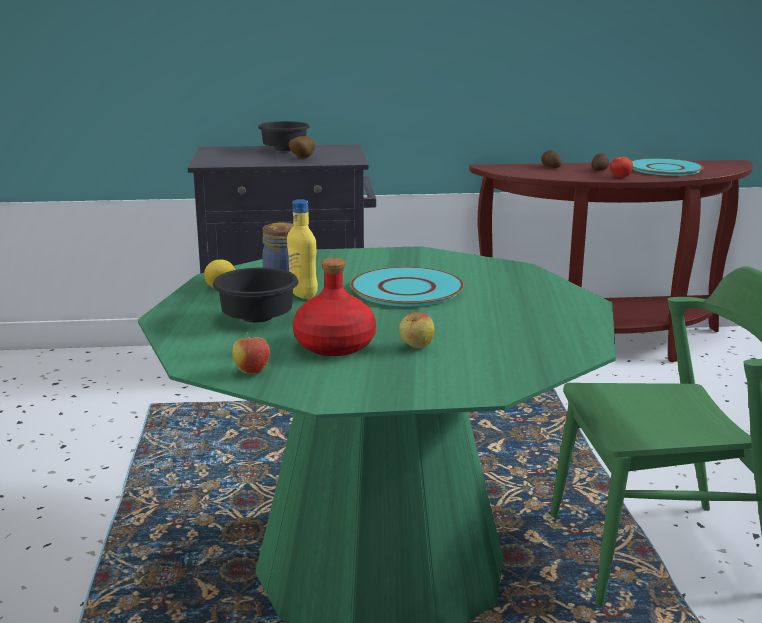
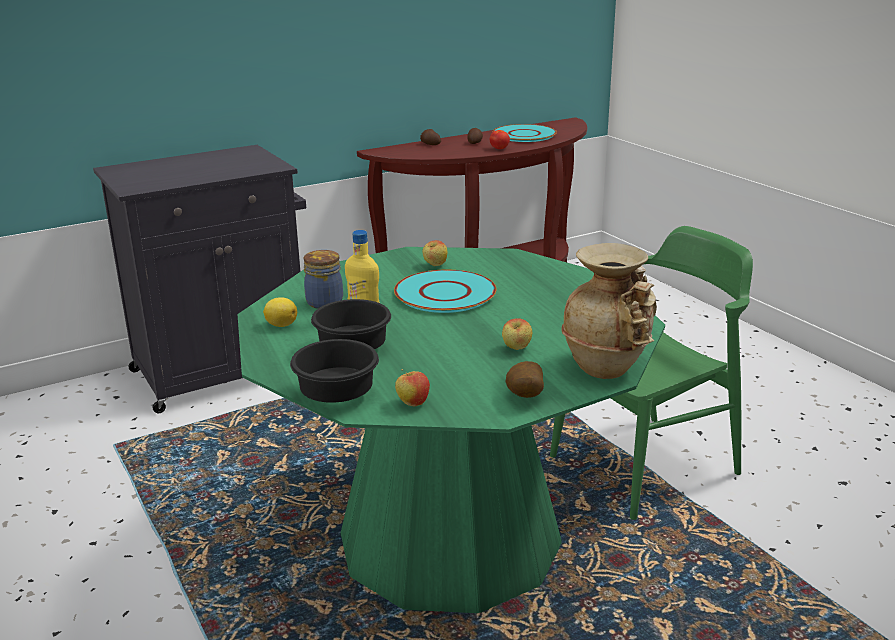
camera: 25 degrees left, 5 degrees up
black bowl [258,121,310,151] -> black bowl moved to [290,339,379,403]
potato [289,136,315,158] -> potato moved to [506,361,544,398]
red bottle [293,258,376,356] -> none
none -> apple [423,240,448,266]
none -> beige vase [561,243,657,379]

